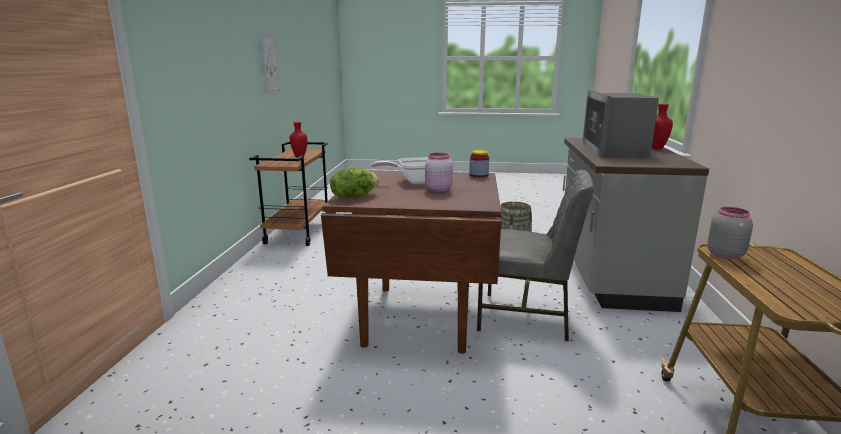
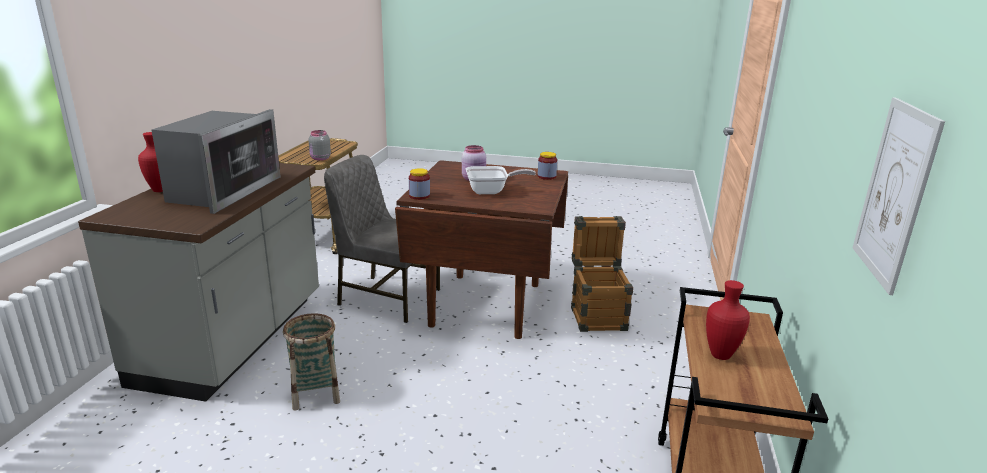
camera: 175 degrees left, 5 degrees up
lettuce [330,168,379,198] -> jar [538,152,557,180]
none -> crate [571,216,633,332]

